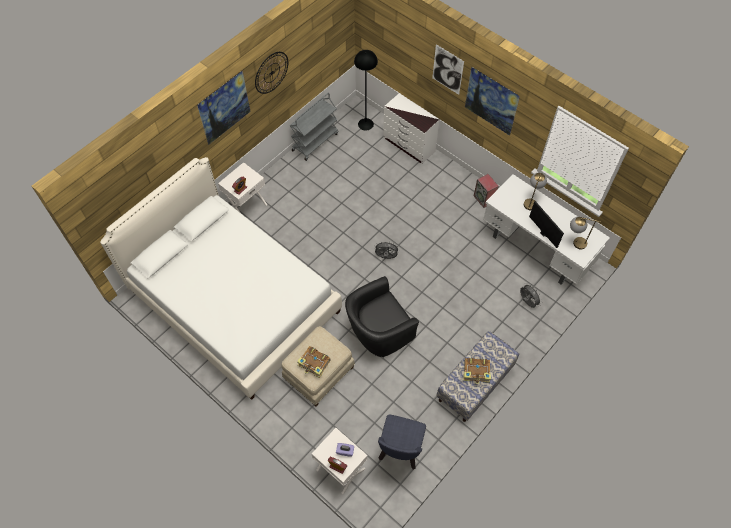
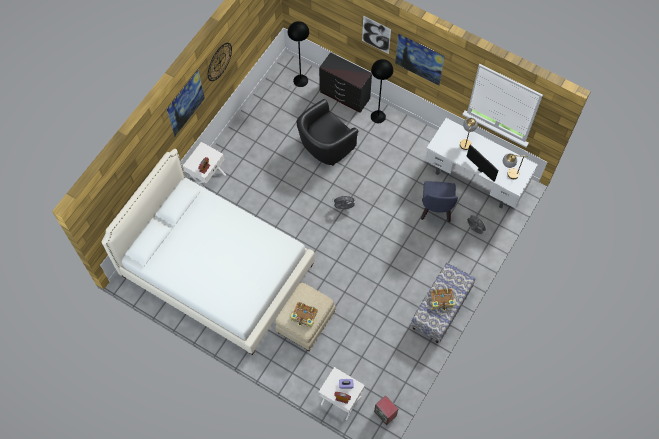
camera: 10 degrees left, 5 degrees up
grey cart [290,93,338,161] -> none
black armchair [345,276,419,358] -> black armchair moved to [297,99,358,166]
blue chair [378,414,426,470] -> blue chair moved to [421,181,458,222]
white dresser [383,93,439,164] -> black dresser [319,52,372,113]
speaker [474,174,499,208] -> speaker moved to [374,395,398,425]
none -> black floor lamp [371,59,393,123]

